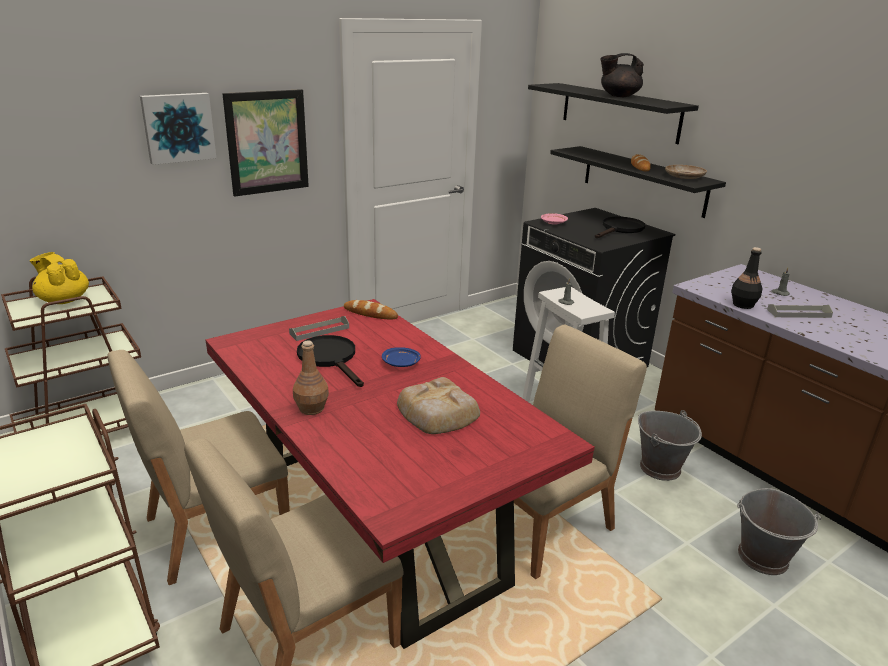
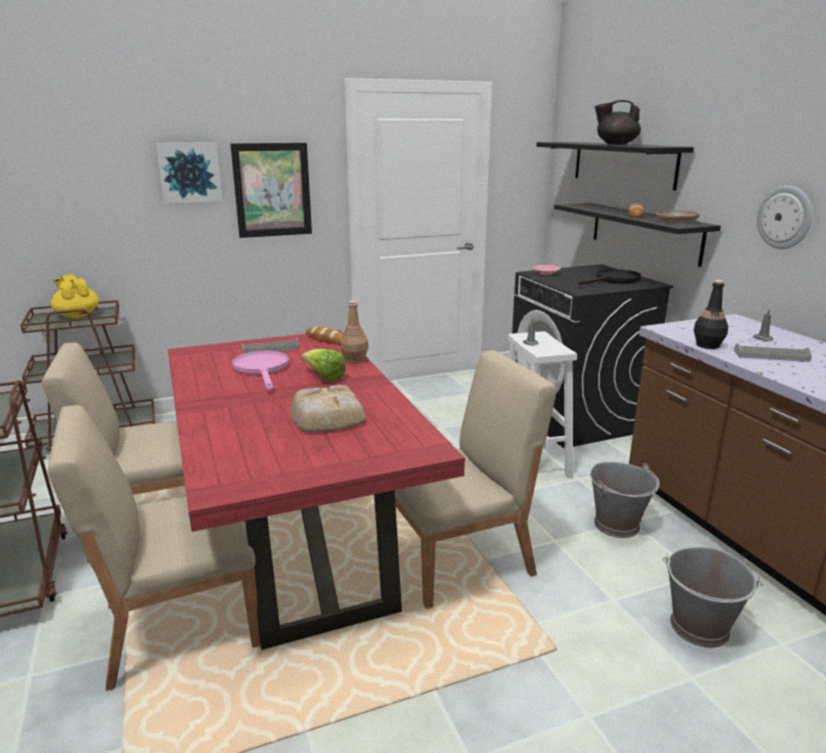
camera: 15 degrees right, 5 degrees down
brown bottle [293,340,329,415] -> brown bottle moved to [340,300,368,363]
black frying pan [297,335,364,387] -> pink frying pan [232,350,289,391]
blue plate [382,347,421,367] -> lettuce [302,349,346,382]
none -> wall clock [757,185,812,249]

